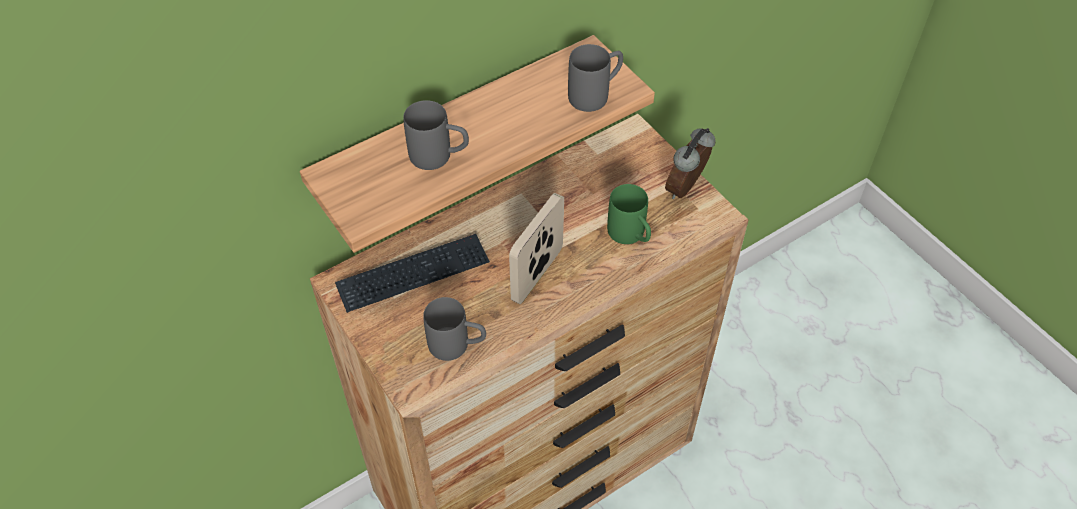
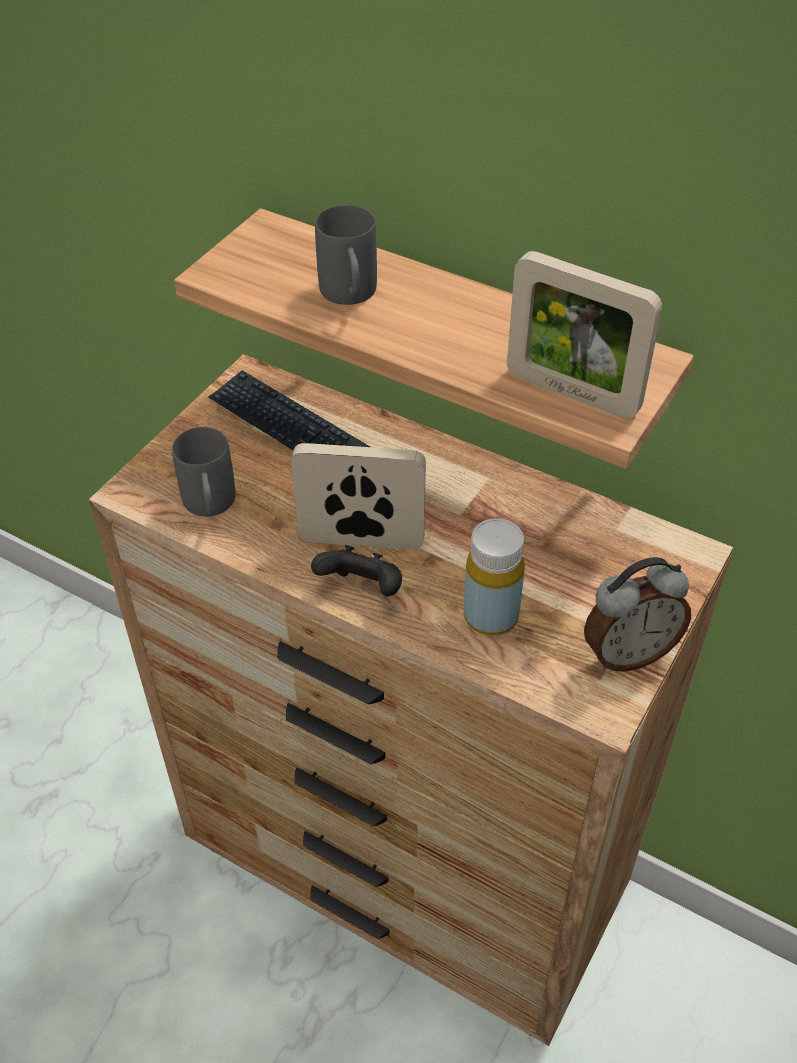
camera: 65 degrees right, 5 degrees down
grey mug [568,44,623,112] -> picture frame [507,251,662,419]
green mug [607,184,651,244] -> yellow bottle [464,518,525,635]
alarm clock [665,128,716,199] -> alarm clock turned 150 degrees clockwise [584,557,691,672]
none -> black game controller [311,545,402,596]

